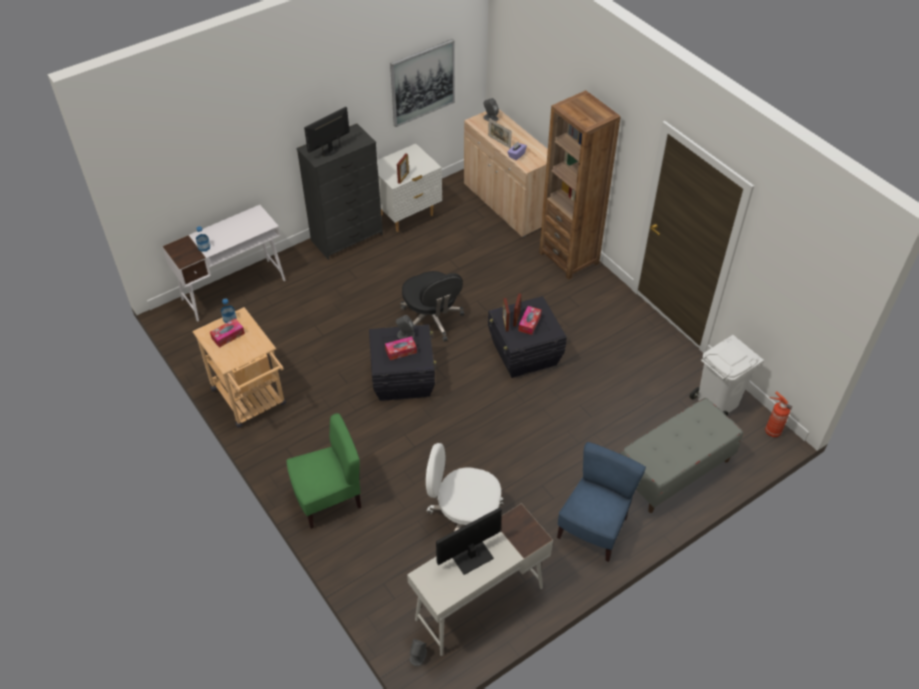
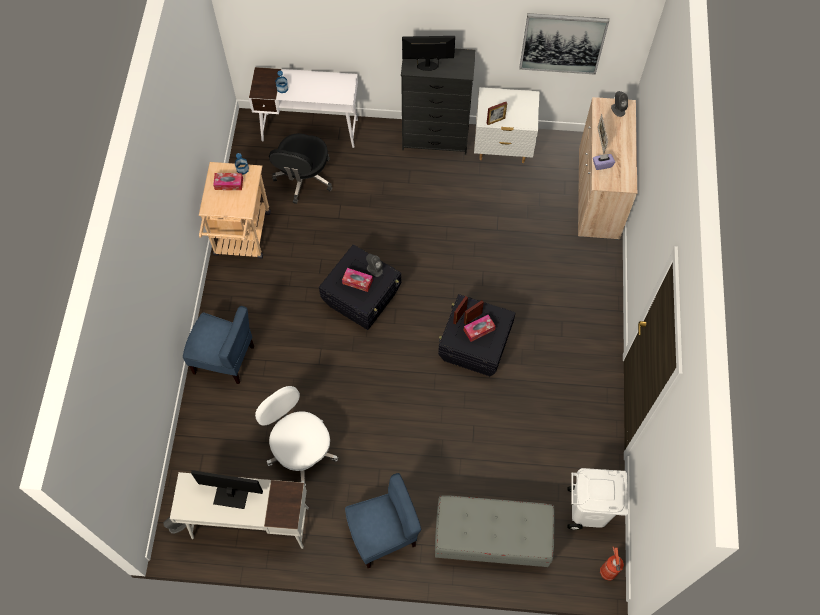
camera: 40 degrees right, 15 degrees up
green chair [287,413,361,529] -> blue chair [183,306,254,384]
black office chair [400,271,464,342] -> black office chair moved to [269,133,333,204]
brown bookcase [539,90,621,280] -> none

